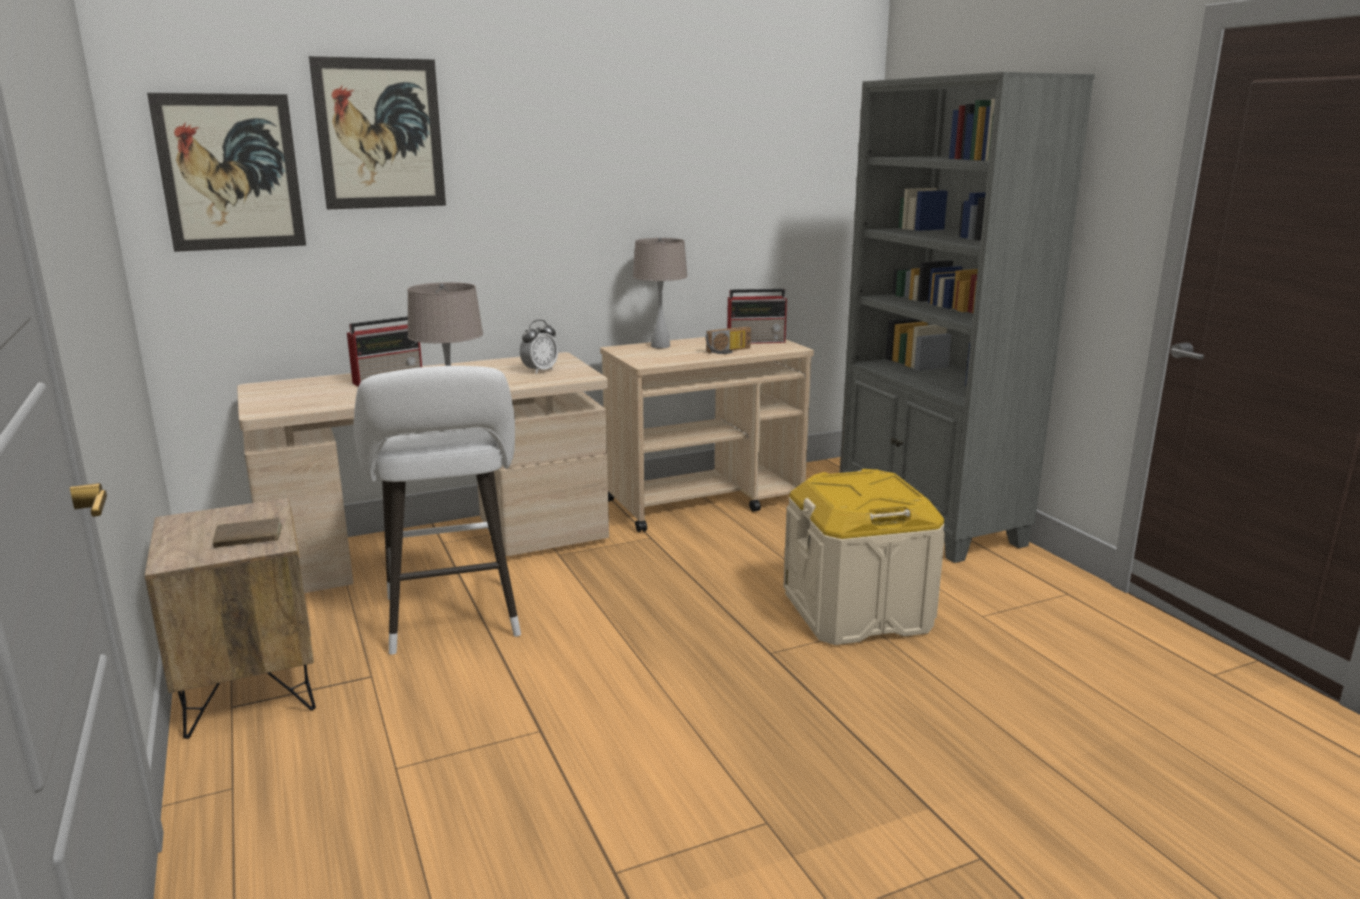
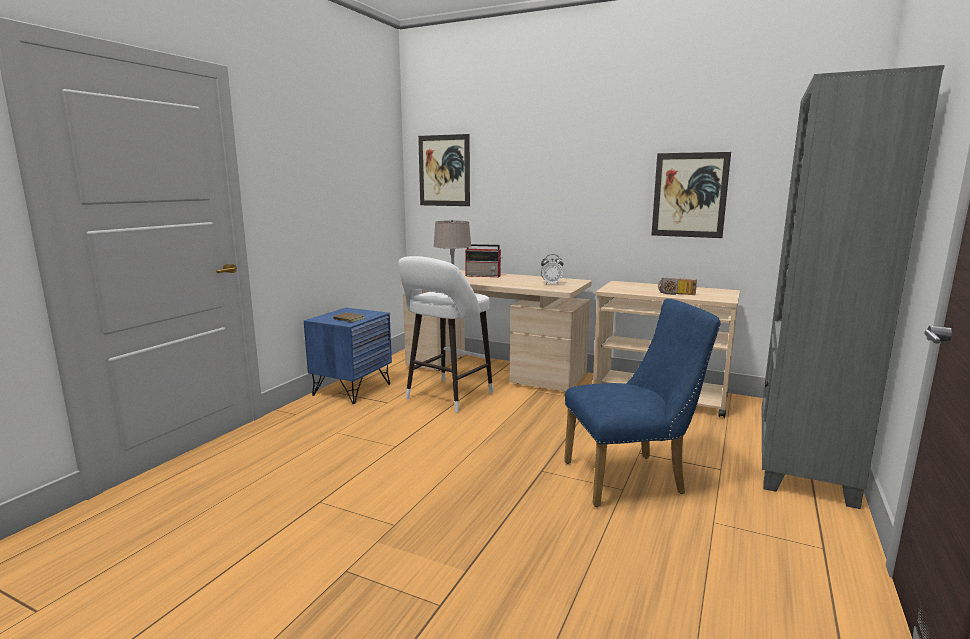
camera: 50 degrees right, 5 degrees down
brown nightstand [144,498,316,739] -> blue nightstand [304,308,392,404]
picture [309,56,446,209] -> picture moved to [651,152,731,238]
beige table lamp [633,238,688,348] -> none
radio [727,289,788,344] -> none
beige storage box [783,469,945,645] -> blue chair [564,299,721,507]

